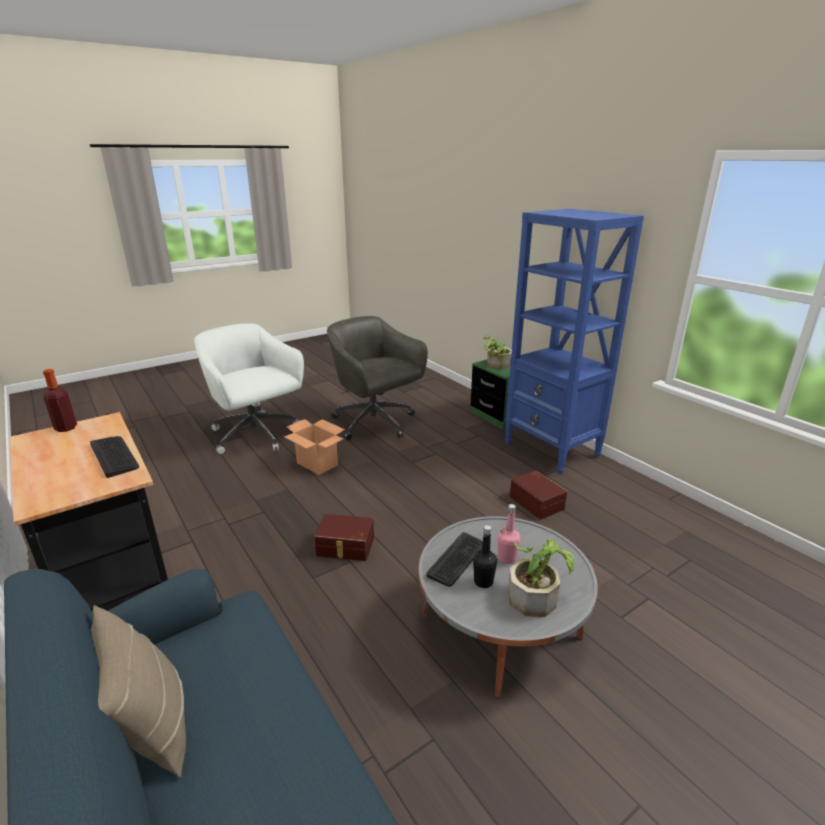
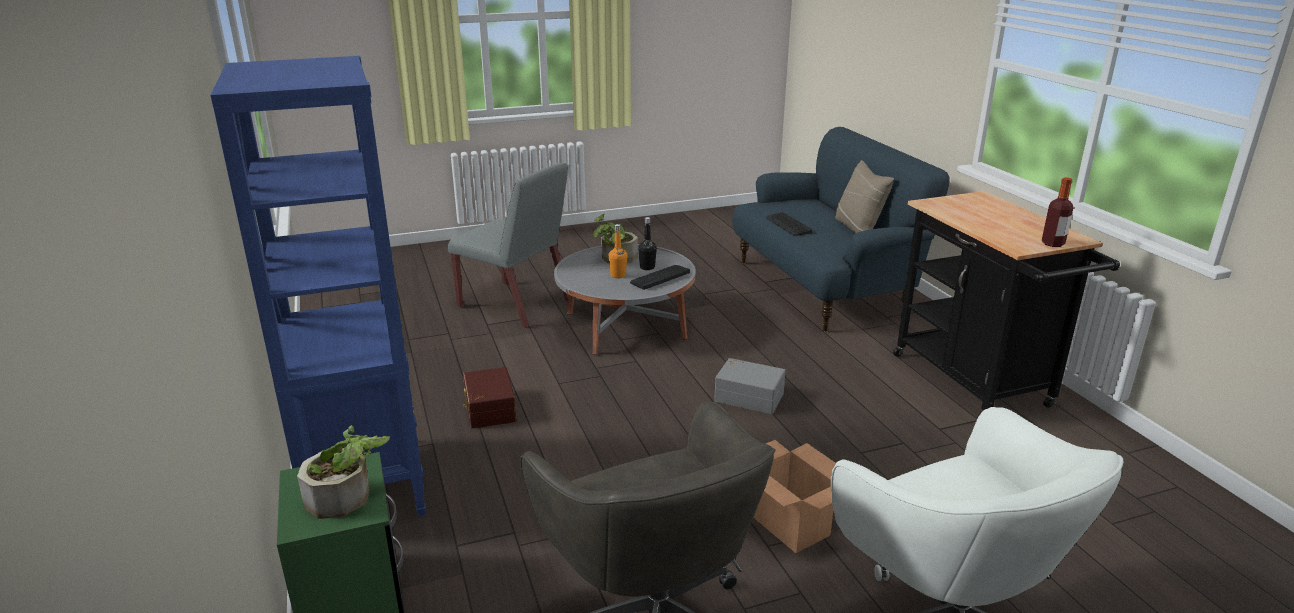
camera: 165 degrees left, 0 degrees up
keyboard [90,436,139,478] -> keyboard moved to [766,212,812,236]
brown storage box [314,514,374,561] -> grey storage box [714,358,786,414]
pink bottle [498,504,520,564] -> orange bottle [609,224,627,278]
none -> grey chair [447,163,569,328]

